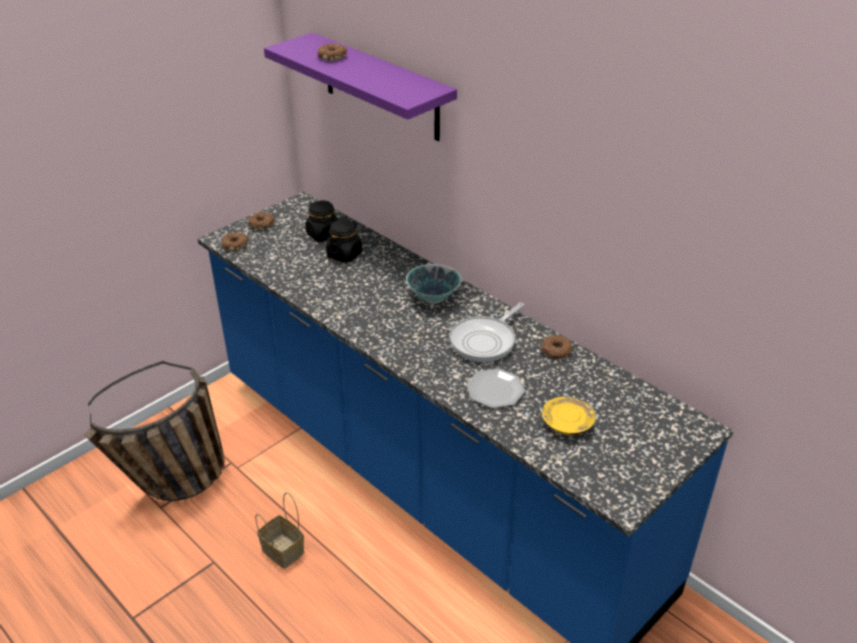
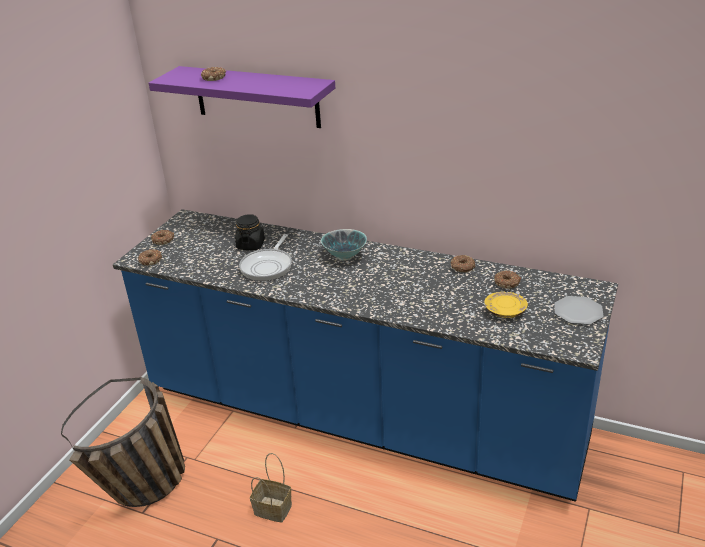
camera: 20 degrees left, 5 degrees down
black jar [305,200,338,242] -> none
frying pan [449,303,524,362] -> frying pan moved to [239,234,292,281]
plate [466,369,525,408] -> plate moved to [554,296,604,325]
none -> donut [494,271,521,289]

